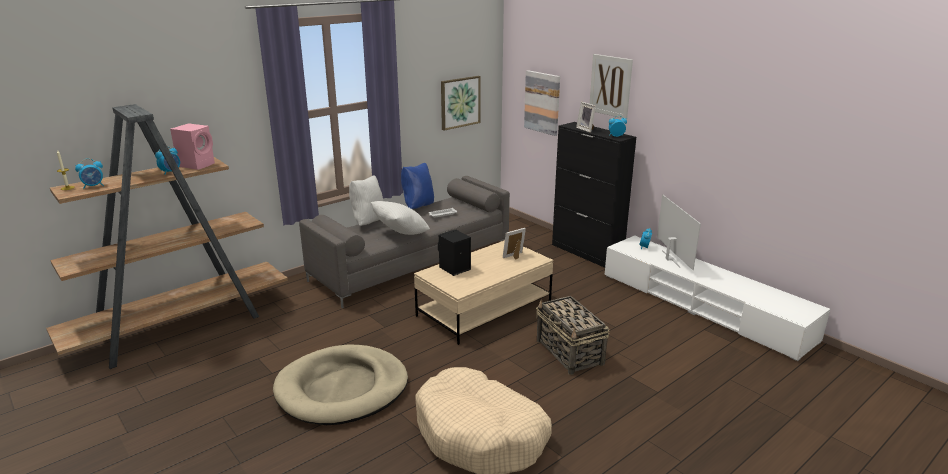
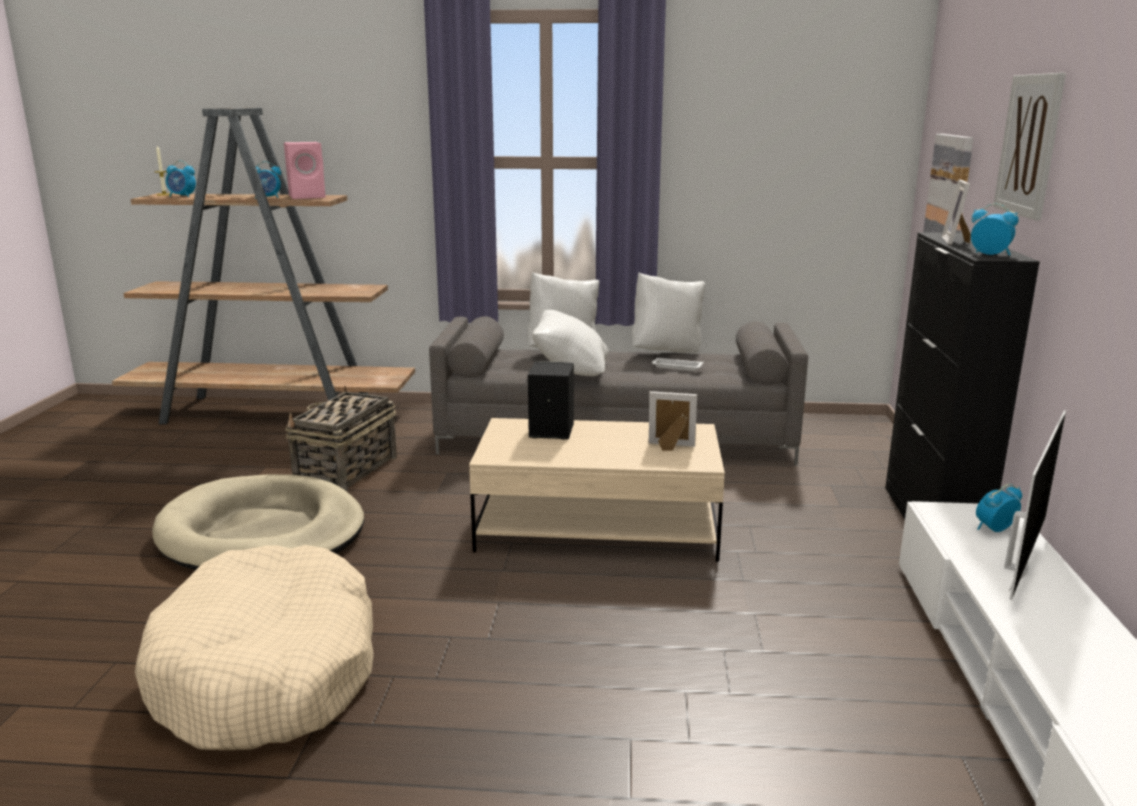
camera: 45 degrees right, 5 degrees down
blue pillow [401,163,434,209] -> white pillow [632,273,705,353]
picture [441,76,481,131] -> none
basket [536,296,609,375] -> basket moved to [285,386,397,492]

